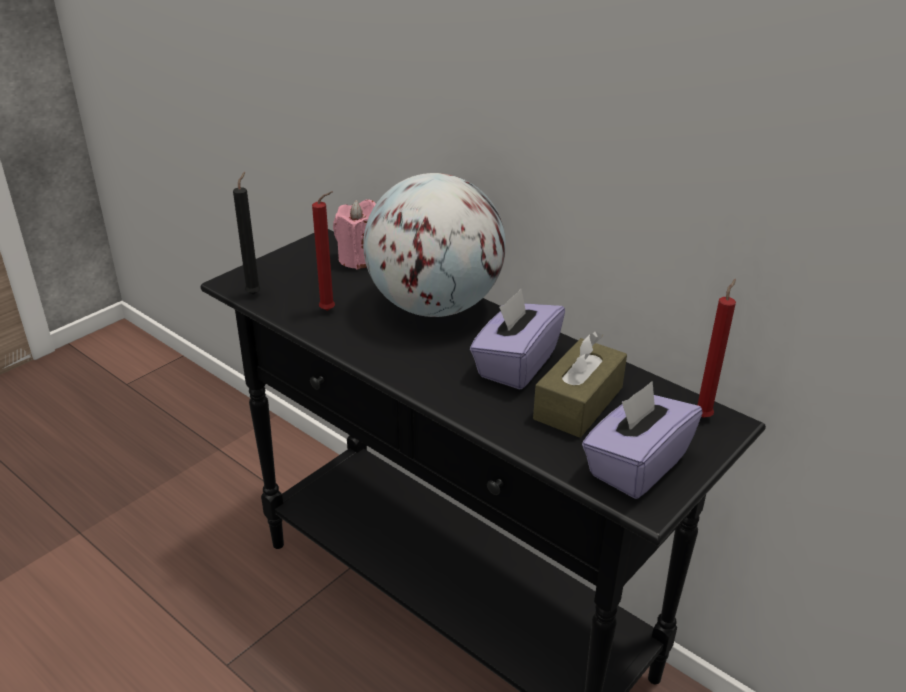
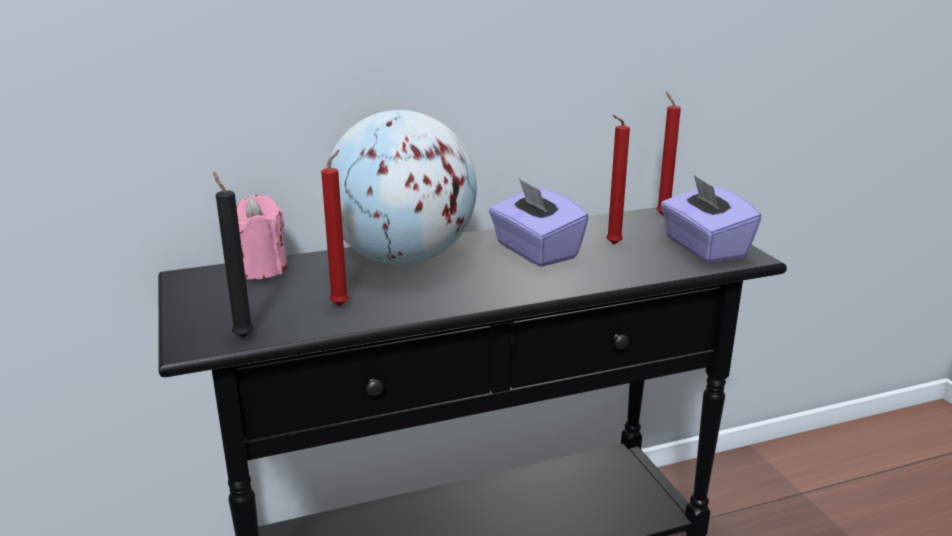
camera: 60 degrees left, 10 degrees down
brown tissue box [533,331,627,438] -> red candle [606,115,630,244]

